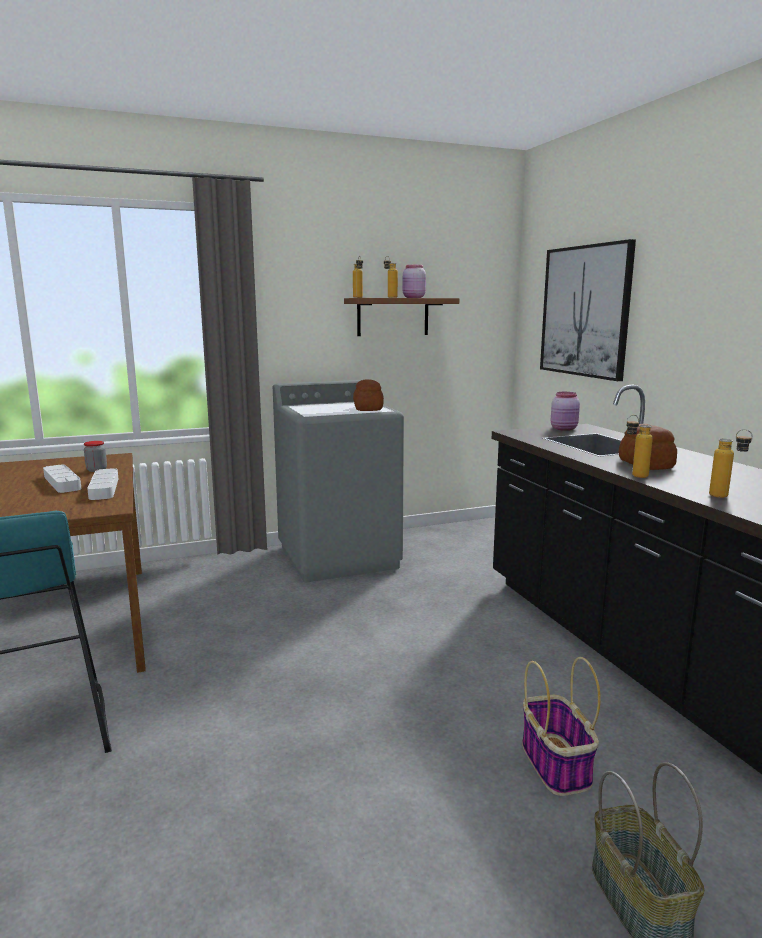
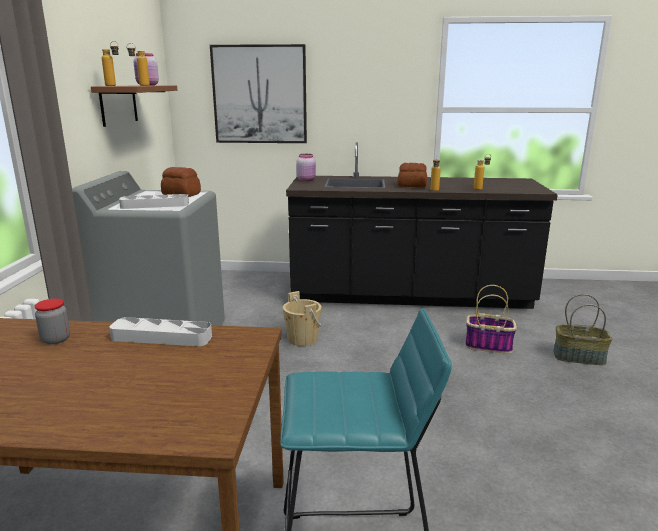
camera: 65 degrees left, 5 degrees up
grey tray [43,465,81,493] -> grey tray moved to [119,194,189,209]
none -> beige bucket [283,291,321,346]

